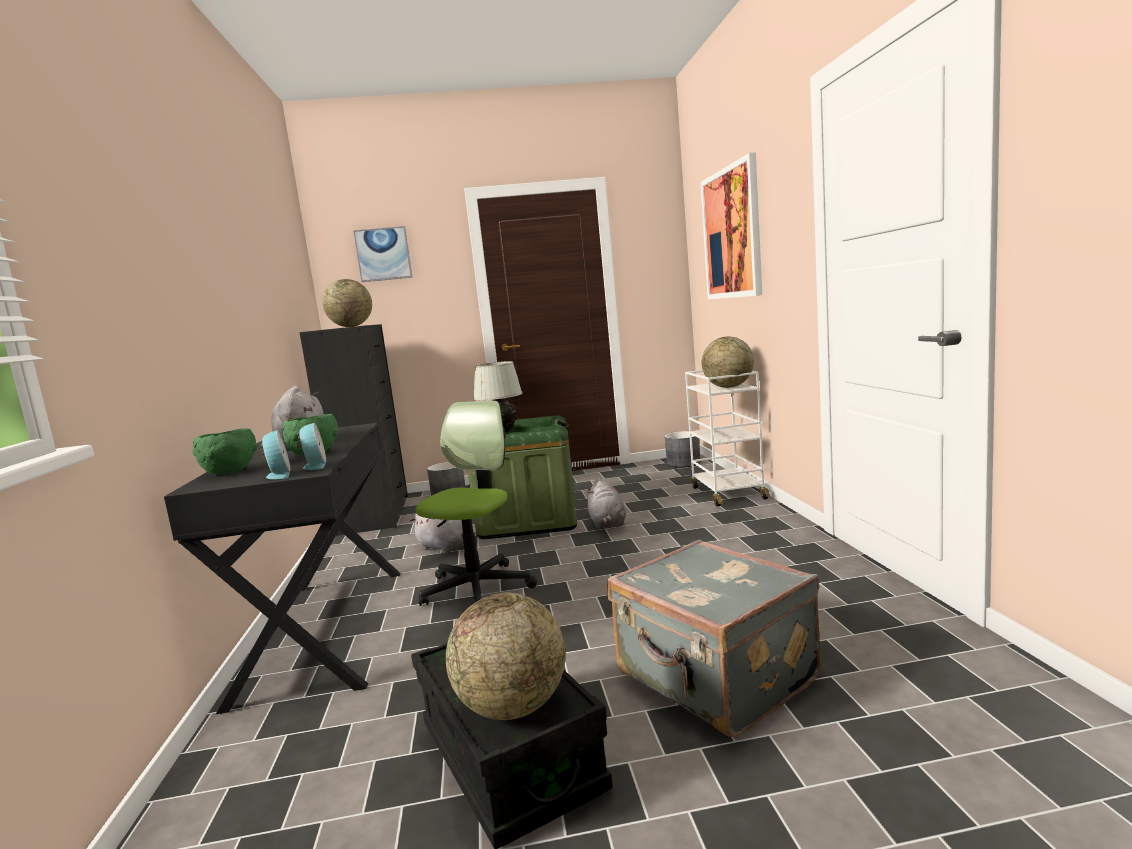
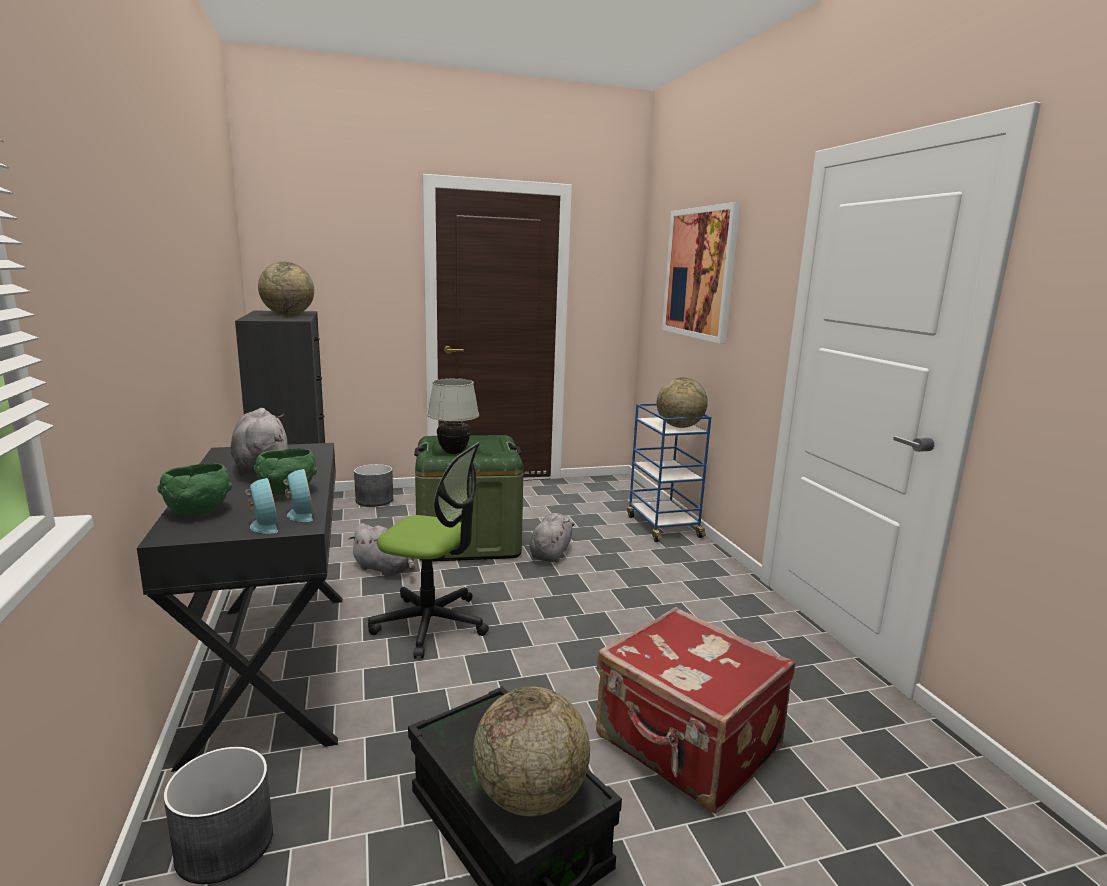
camera: 10 degrees left, 5 degrees up
picture [353,226,413,282] -> none
office chair [416,401,537,606] -> office chair turned 90 degrees clockwise [368,442,489,659]
grey plush toy [588,478,626,529] -> grey plush toy turned 150 degrees counterclockwise [530,513,575,563]
grey suitcase [607,540,821,738] -> red suitcase [596,607,795,814]
grey planter [665,431,701,468] -> grey planter moved to [164,747,273,884]
white cart [685,370,770,506] -> blue cart [627,403,711,542]

